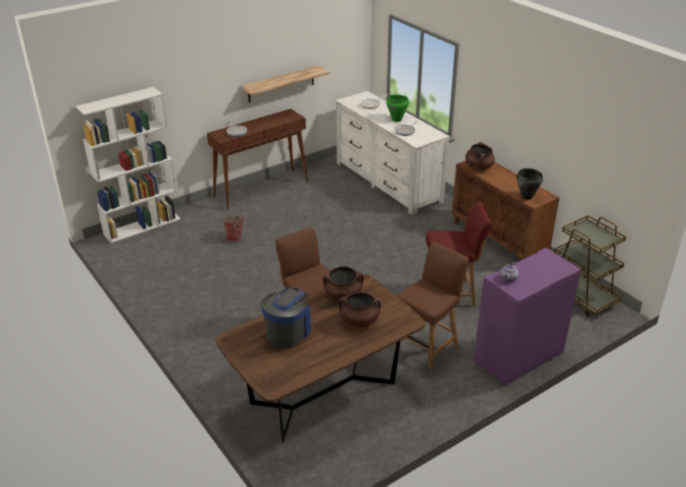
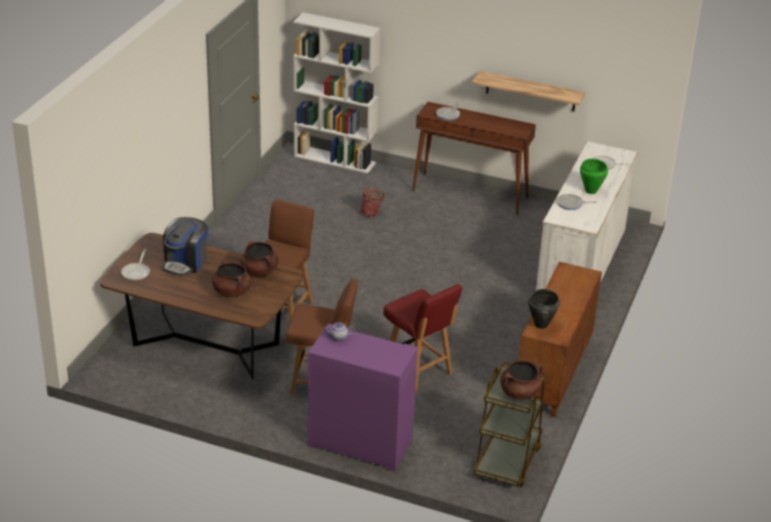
camera: 55 degrees right, 0 degrees up
coffee machine [261,288,312,348] -> coffee machine turned 120 degrees clockwise [163,217,208,276]
brown cooking pot [465,142,495,170] -> brown cooking pot moved to [500,360,542,400]
none -> frying pan [121,249,150,281]

